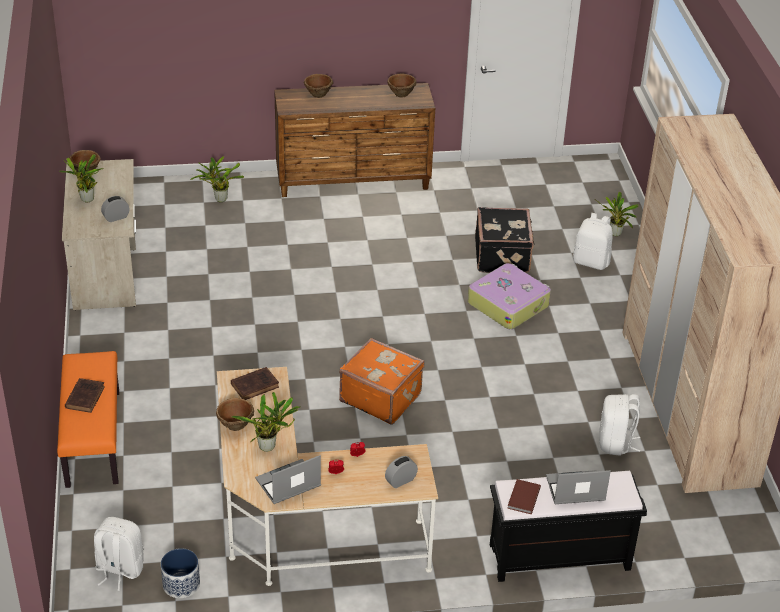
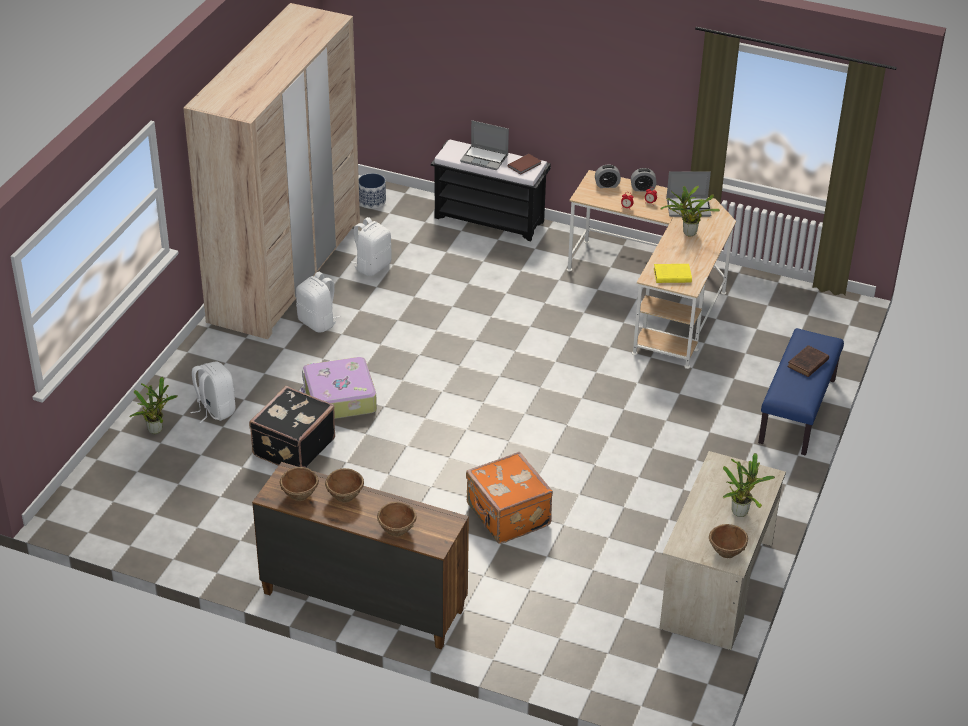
camera: 150 degrees left, 0 degrees up
orange bench [57,351,119,488] -> blue bench [758,328,844,456]
white backpack [94,517,144,591] -> white backpack moved to [296,272,340,333]
alarm clock [101,196,129,222] -> alarm clock moved to [631,168,656,191]
planter [161,548,200,598] -> planter moved to [359,173,386,209]
potted plant [191,156,244,202] -> none
brown bowl [216,398,254,431] -> brown bowl moved to [325,468,364,503]
brown book [231,367,279,400] -> yellow book [654,264,692,283]
orange suitcase [339,338,425,425] -> orange suitcase moved to [466,452,553,544]

